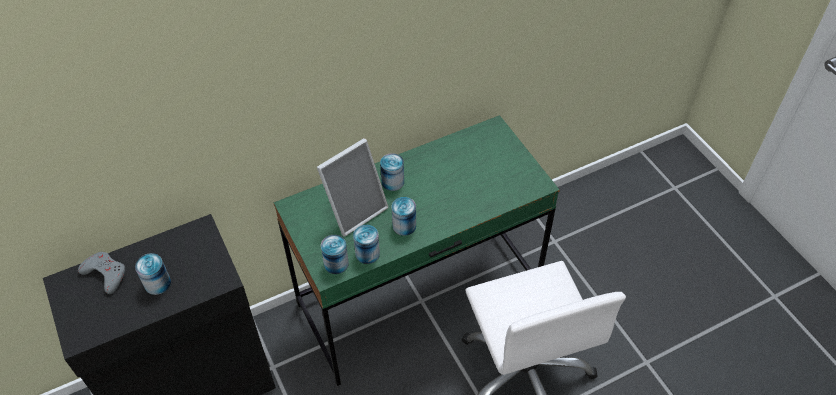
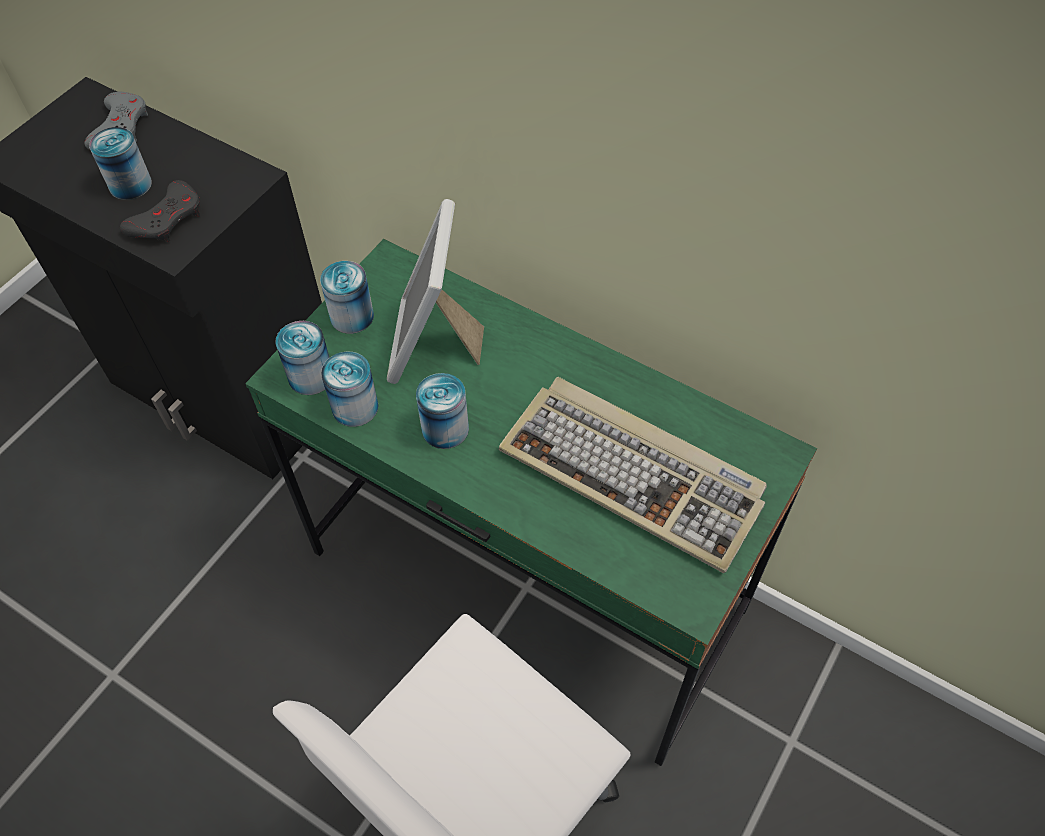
camera: 60 degrees right, 5 degrees up
picture frame [317,138,389,237] -> picture frame turned 75 degrees clockwise [387,199,484,384]
can [380,153,404,191] -> can moved to [320,261,374,334]
none -> grey game controller [120,180,200,242]
none -> keyboard [499,377,767,573]

